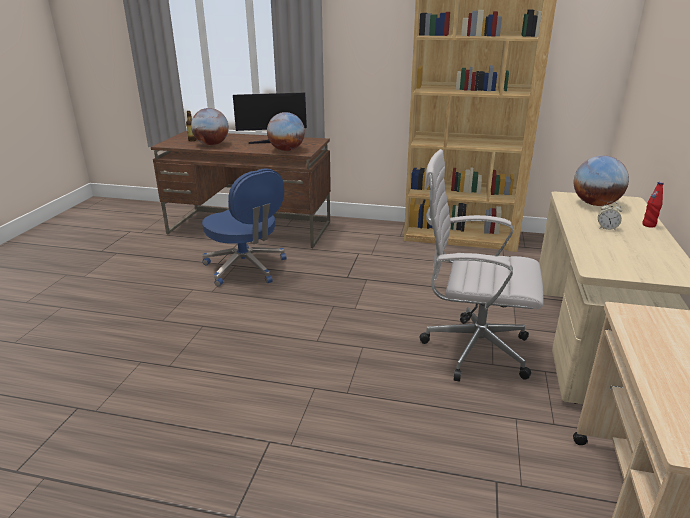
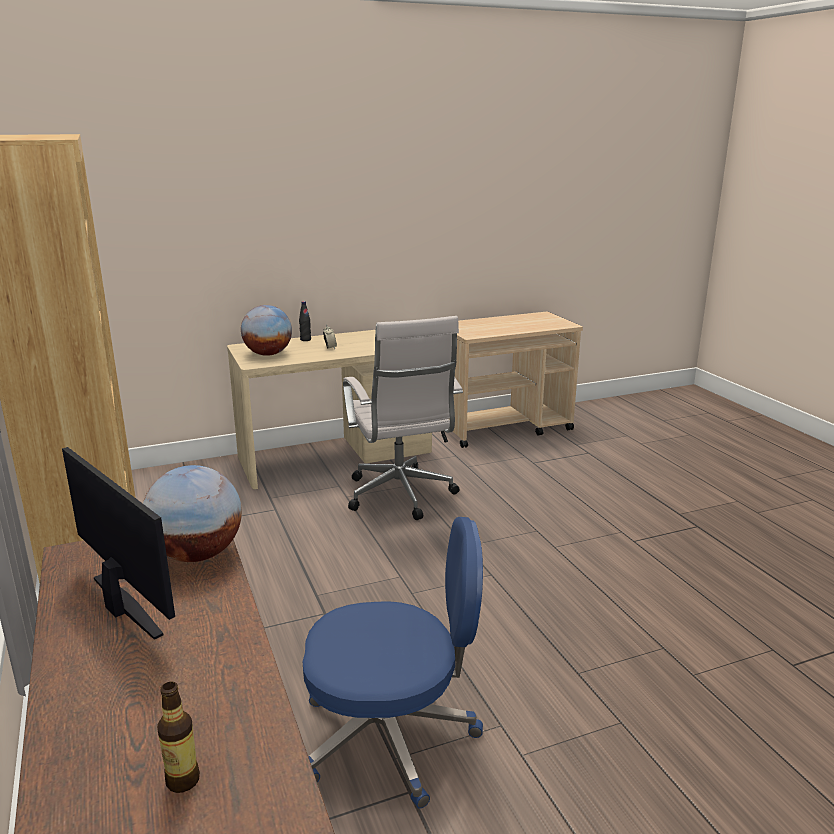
camera: 125 degrees left, 5 degrees down
globe [191,108,229,145] -> none
blue office chair [202,168,286,287] -> blue office chair turned 75 degrees clockwise [303,517,483,809]
red bottle [642,182,664,228] -> black bottle [299,301,311,341]

